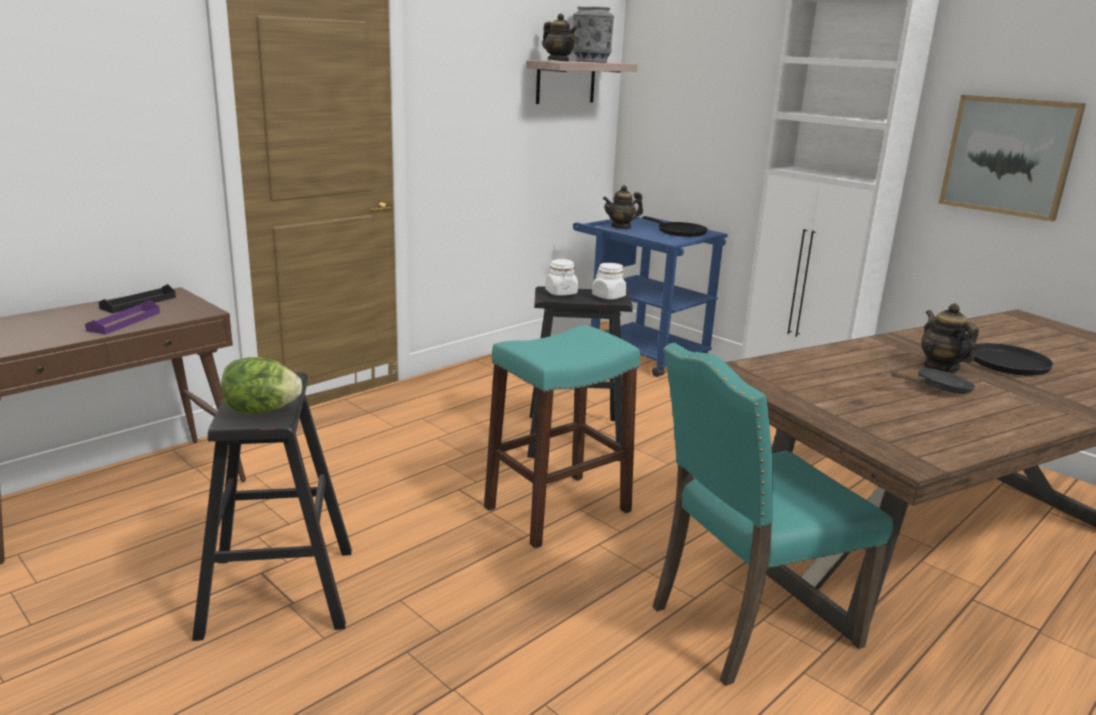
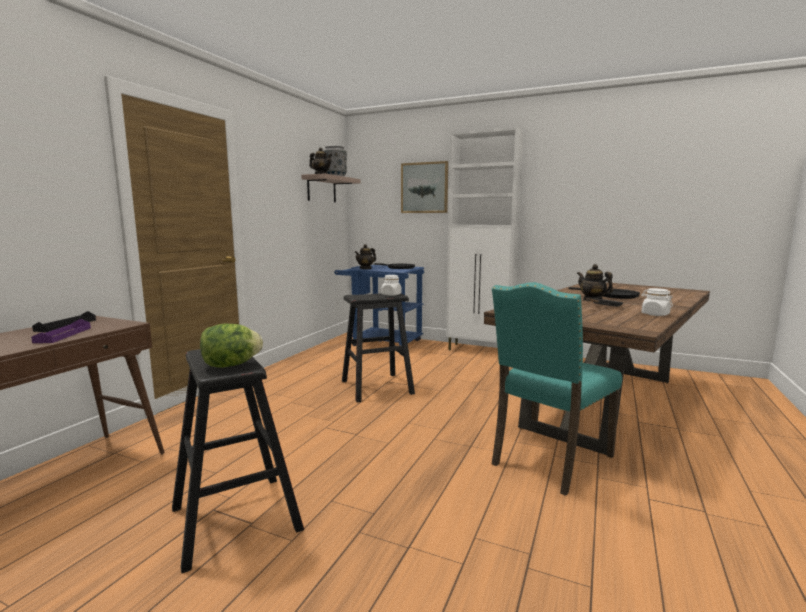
camera: 20 degrees left, 10 degrees down
turquoise stool [484,325,640,549] -> none
white jar [545,259,578,295] -> white jar moved to [641,288,673,316]
picture [938,95,1086,221] -> picture moved to [401,161,448,213]

